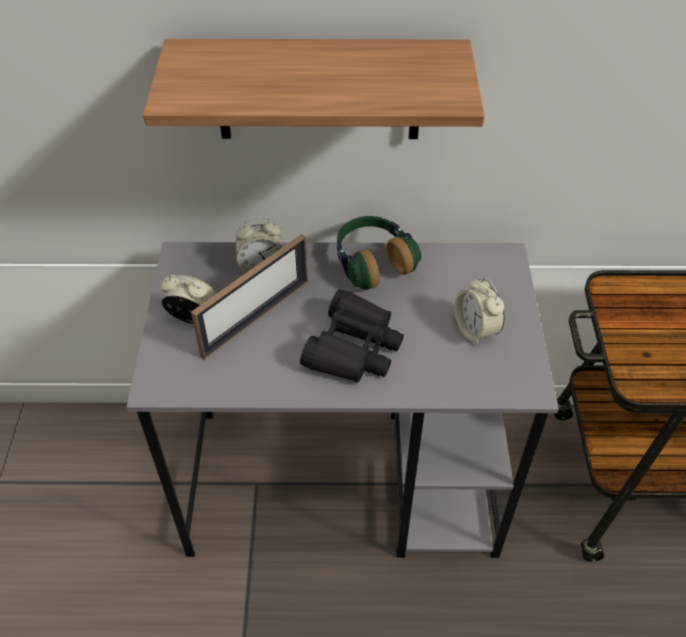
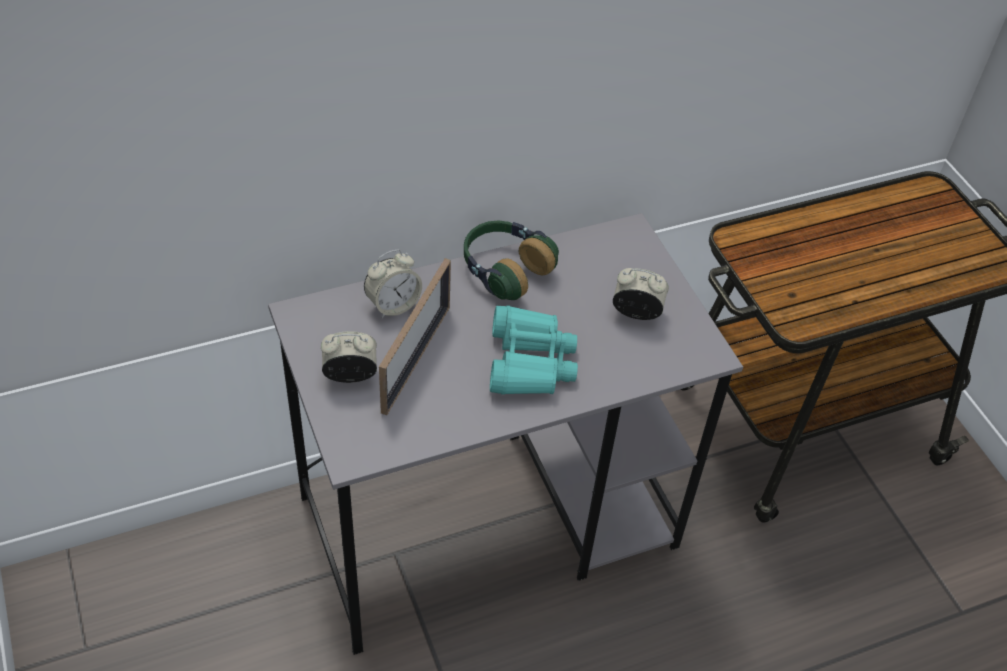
camera: 25 degrees left, 0 degrees up
shelf [143,39,485,139] -> none
black binoculars [300,289,404,383] -> turquoise binoculars [490,305,578,395]
alarm clock [454,277,505,346] -> alarm clock turned 150 degrees clockwise [613,268,669,320]

